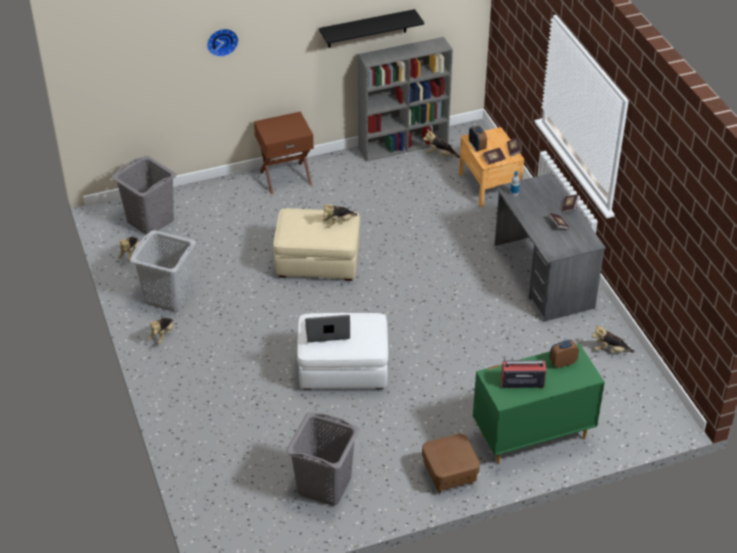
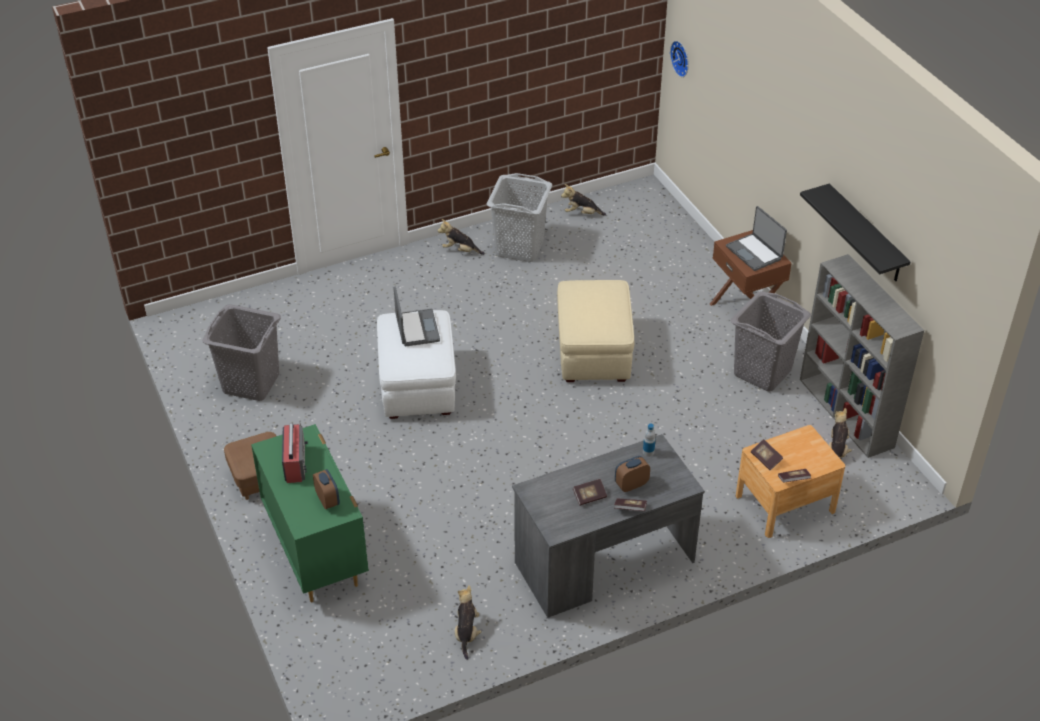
camera: 85 degrees right, 0 degrees up
grey laundry basket [112,156,177,235] -> grey laundry basket moved to [731,291,811,392]
wall clock [207,29,238,57] -> wall clock moved to [670,41,689,77]
plush toy [322,204,358,228] -> none
alarm clock [469,126,487,151] -> alarm clock moved to [615,456,650,492]
none -> laptop [726,206,787,271]

